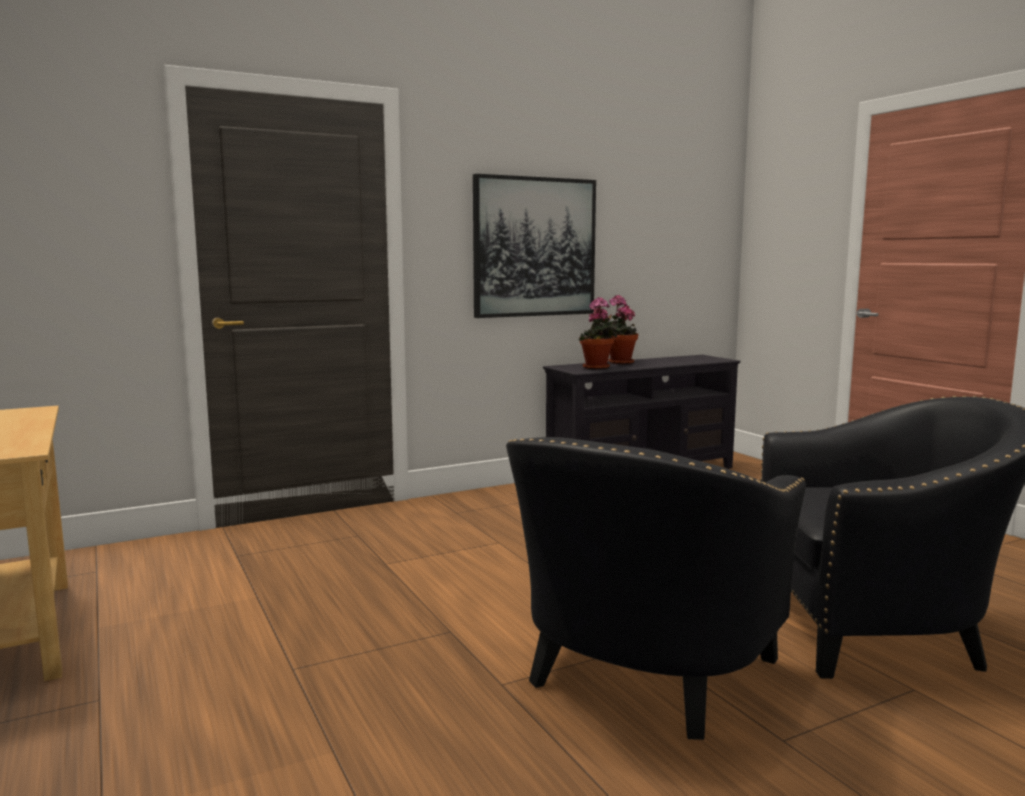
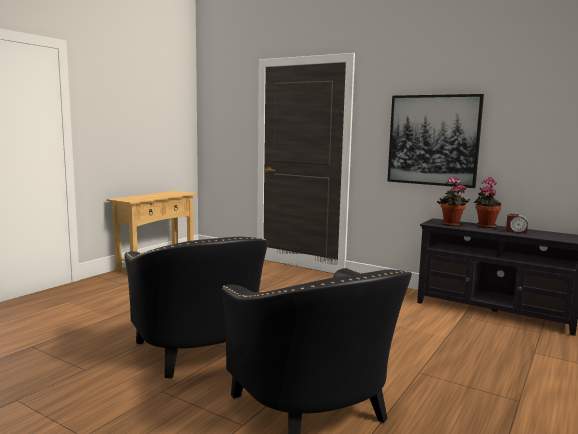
camera: 60 degrees right, 0 degrees up
black armchair [506,437,806,740] -> black armchair turned 120 degrees counterclockwise [124,237,268,379]
none -> alarm clock [506,214,528,234]

